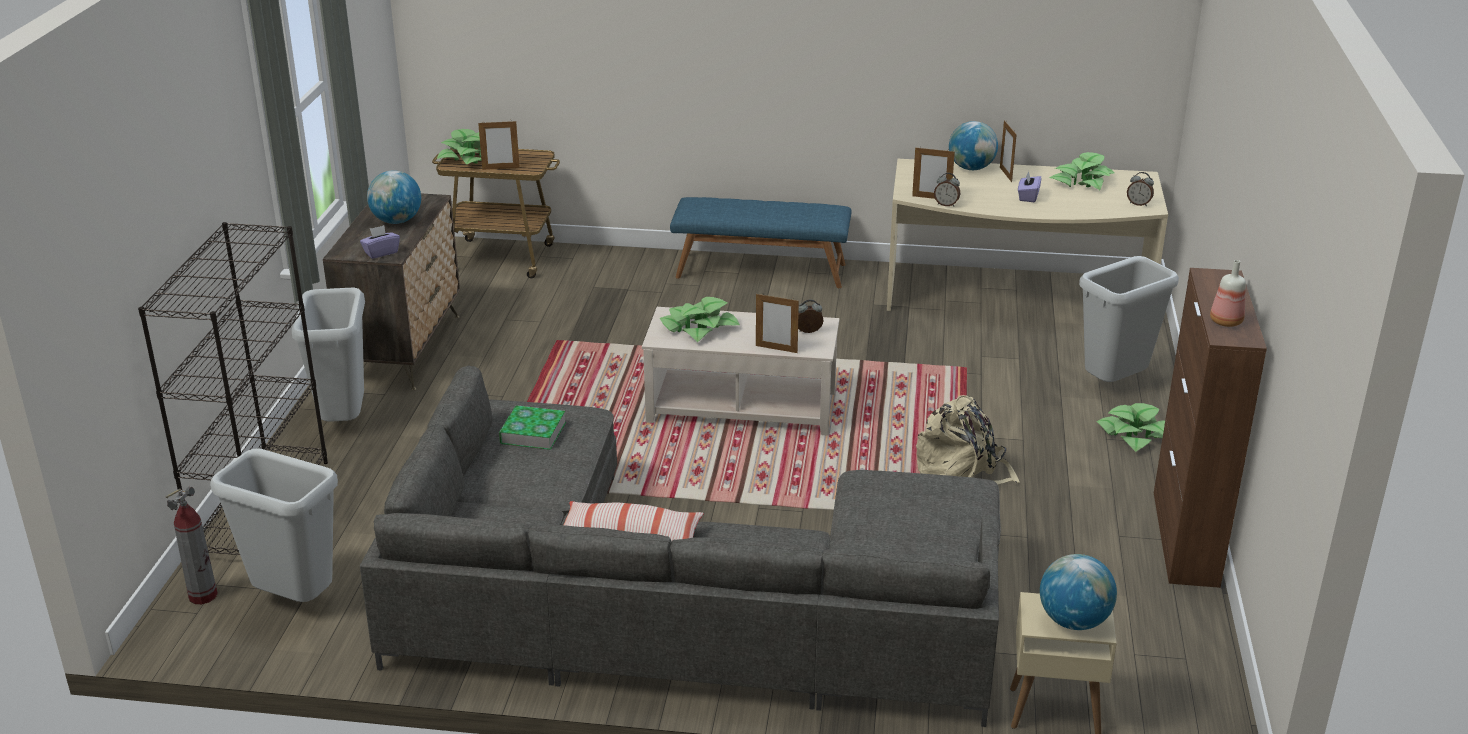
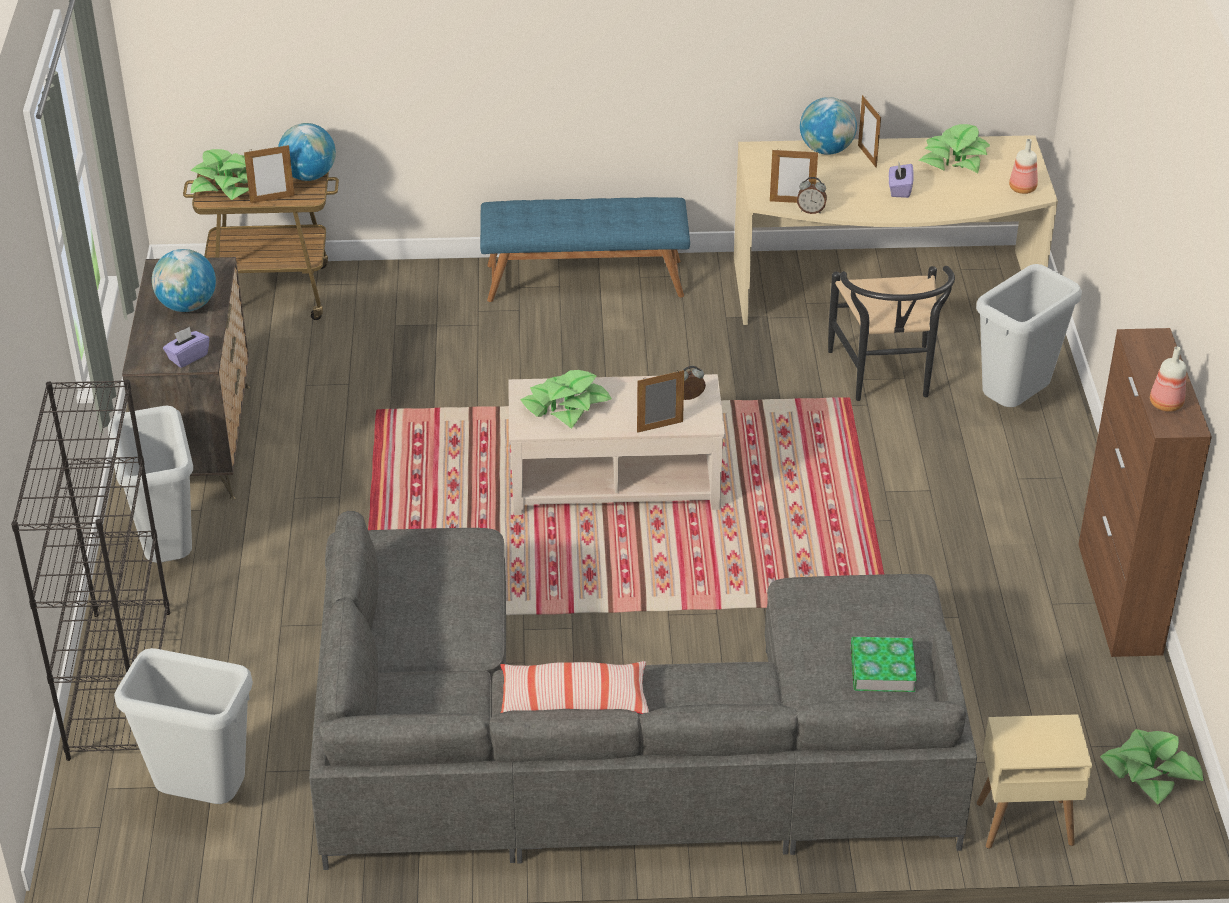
camera: 10 degrees left, 10 degrees up
fire extinguisher [166,486,218,604] -> none
book [499,405,566,450] -> book moved to [851,637,917,692]
picture frame [756,293,799,353] -> picture frame turned 150 degrees clockwise [637,370,684,433]
beige backpack [916,395,1020,484] -> none
globe [1040,554,1117,630] -> globe moved to [278,123,336,181]
potted plant [1096,403,1165,452] -> potted plant moved to [1100,729,1203,804]
alarm clock [1127,172,1154,206] -> bottle [1009,139,1038,194]
none -> black chair [828,266,955,401]

